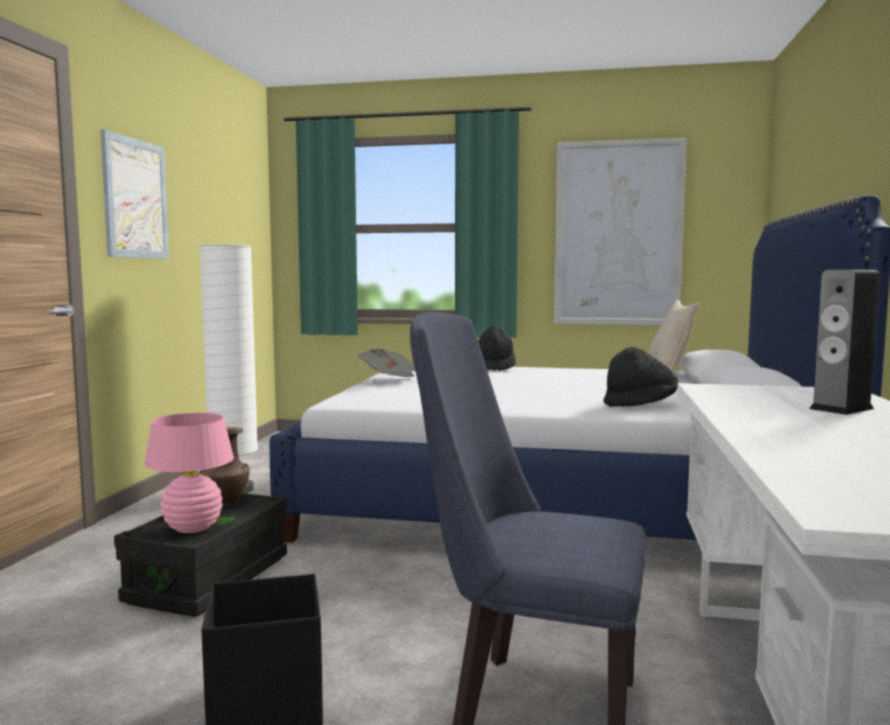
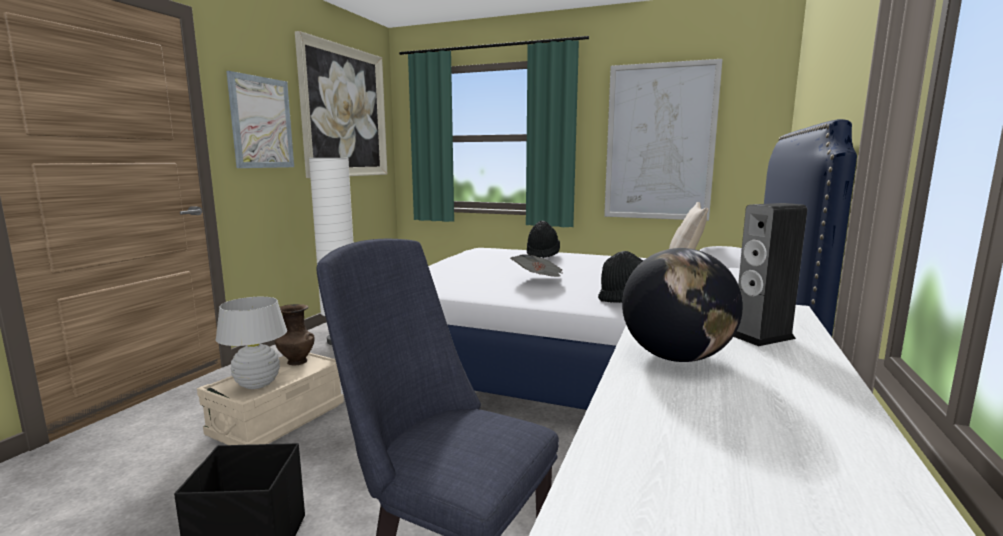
camera: 10 degrees right, 5 degrees up
black storage box [114,493,288,617] -> beige storage box [197,353,344,445]
pink table lamp [144,413,234,533] -> white table lamp [216,296,287,389]
newspaper [358,349,415,377] -> newspaper moved to [510,254,564,277]
none -> picture [295,31,387,178]
none -> globe [622,248,743,362]

